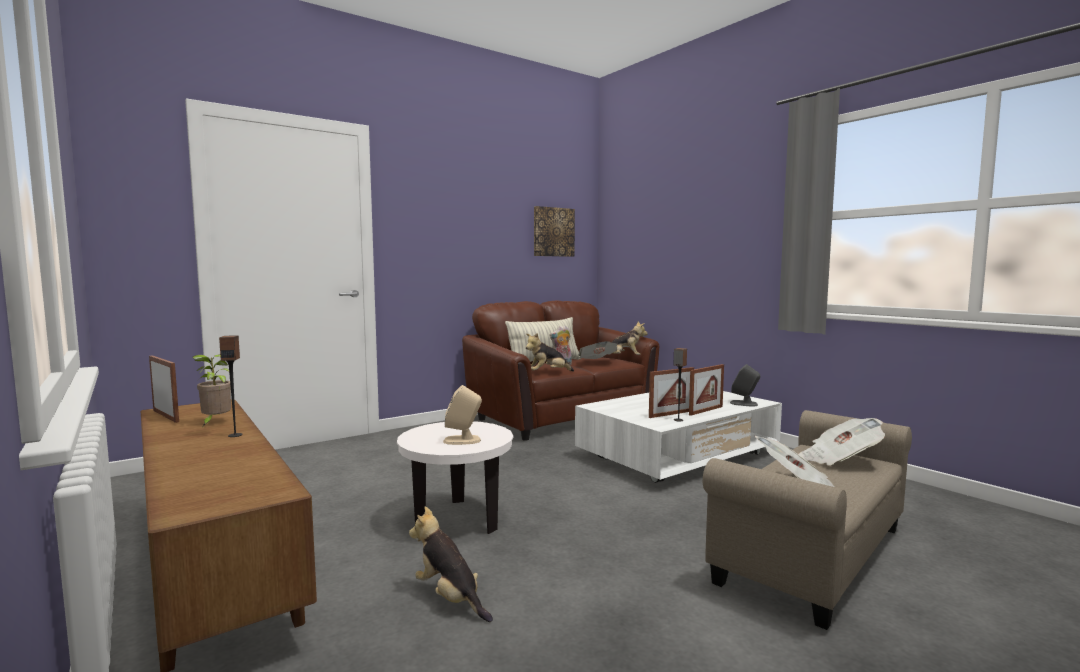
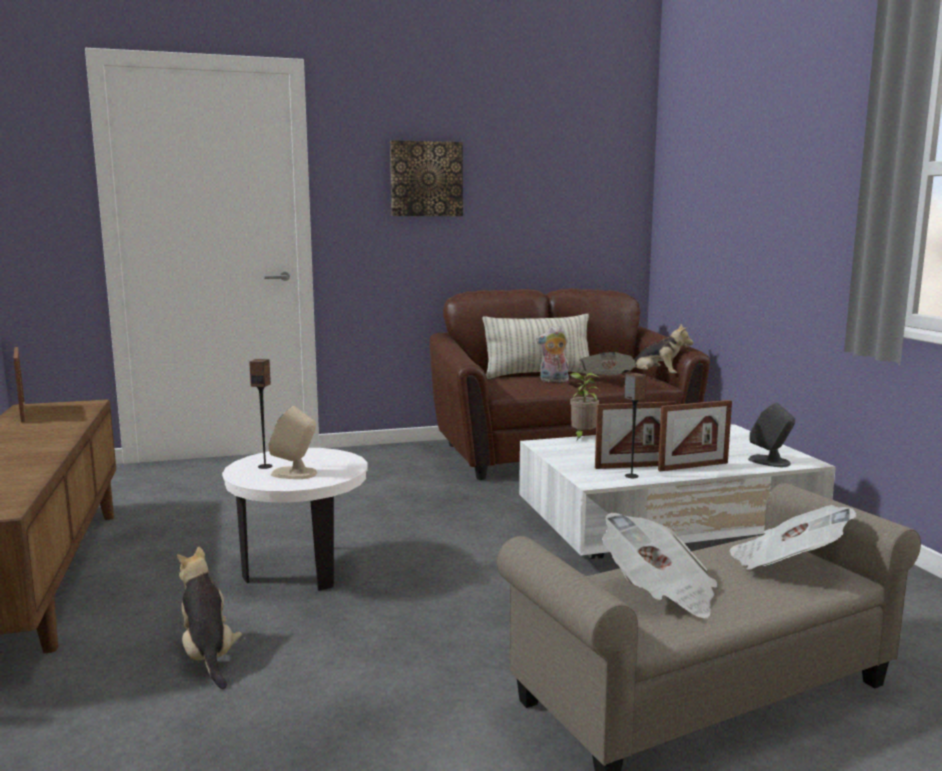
camera: 20 degrees right, 5 degrees up
potted plant [192,354,231,426] -> potted plant moved to [569,372,600,440]
speaker [219,335,243,437] -> speaker moved to [249,359,272,469]
plush toy [526,333,574,372] -> none
picture [534,206,575,257] -> picture moved to [390,140,463,216]

